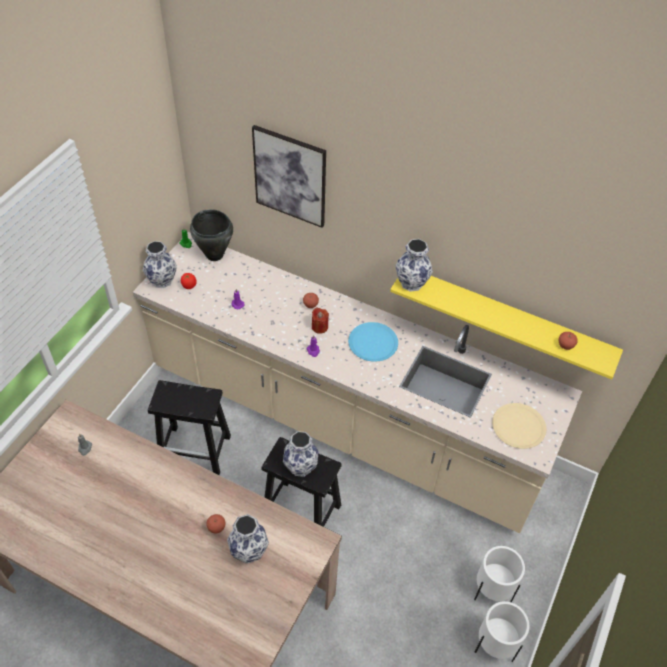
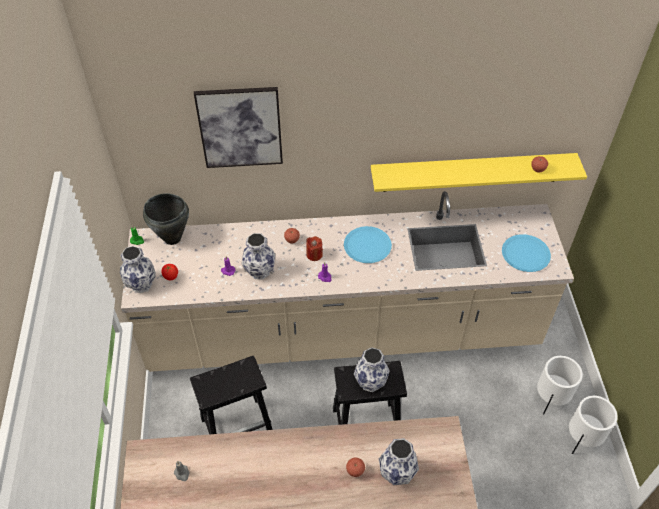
camera: 30 degrees left, 0 degrees up
vase [395,239,433,292] -> vase moved to [242,233,275,280]
beige plate [492,403,546,449] -> blue plate [502,234,551,272]

